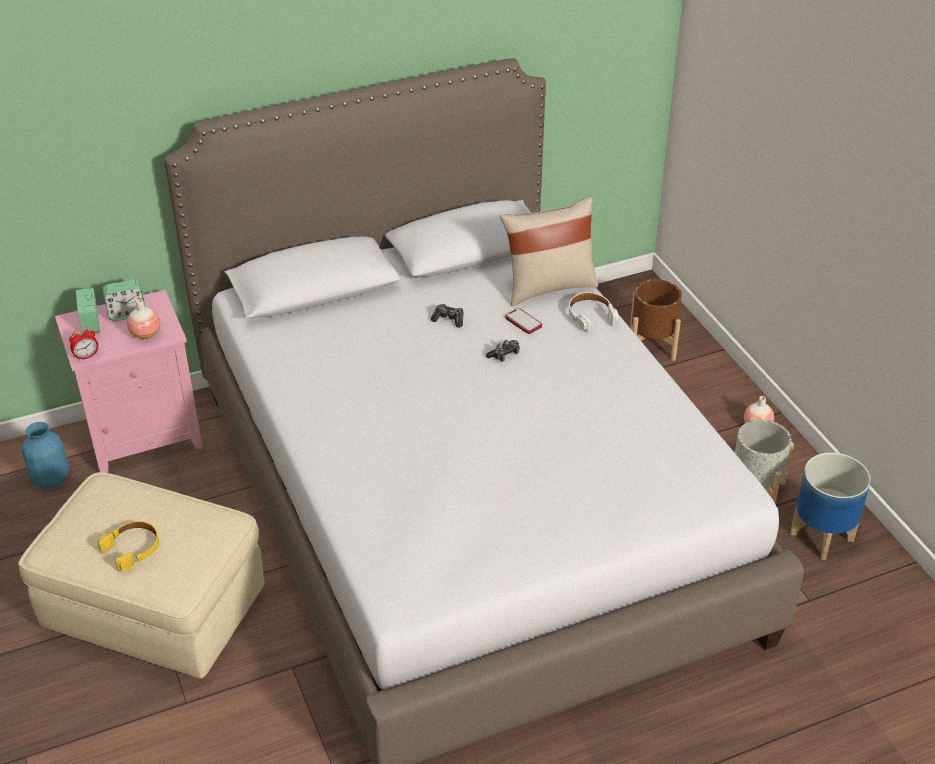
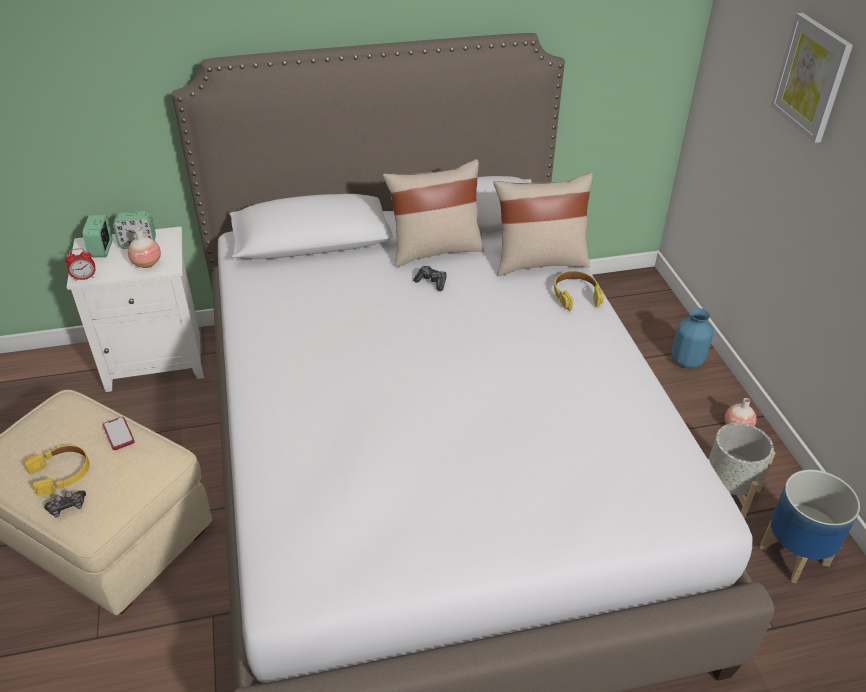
camera: 10 degrees right, 0 degrees up
blue vase [22,422,69,488] -> blue vase moved to [672,308,713,368]
pink nightstand [55,290,203,473] -> white nightstand [67,226,204,392]
game controller [486,340,520,362] -> game controller moved to [44,491,86,518]
phone [505,308,542,334] -> phone moved to [103,417,135,450]
white headphones [569,292,619,332] -> yellow headphones [554,271,604,311]
brown planter [630,279,682,361] -> none
none -> beige pillow [383,159,484,268]
none -> picture [771,13,853,143]

